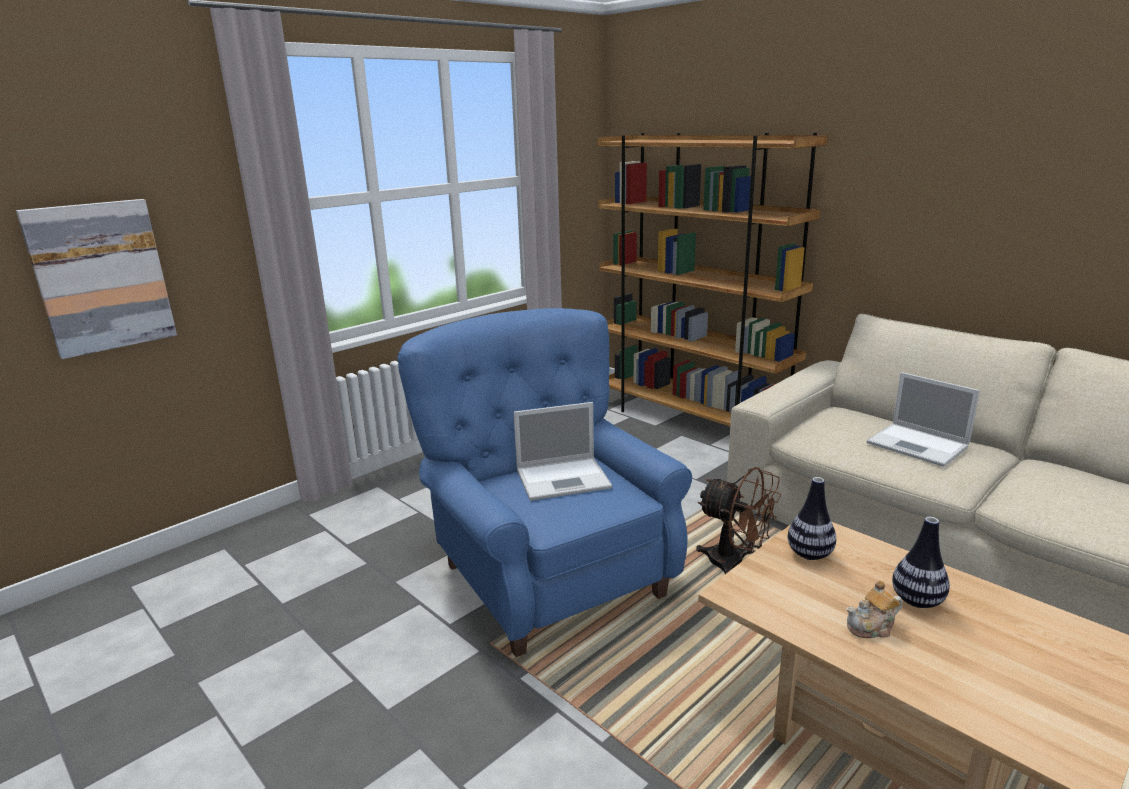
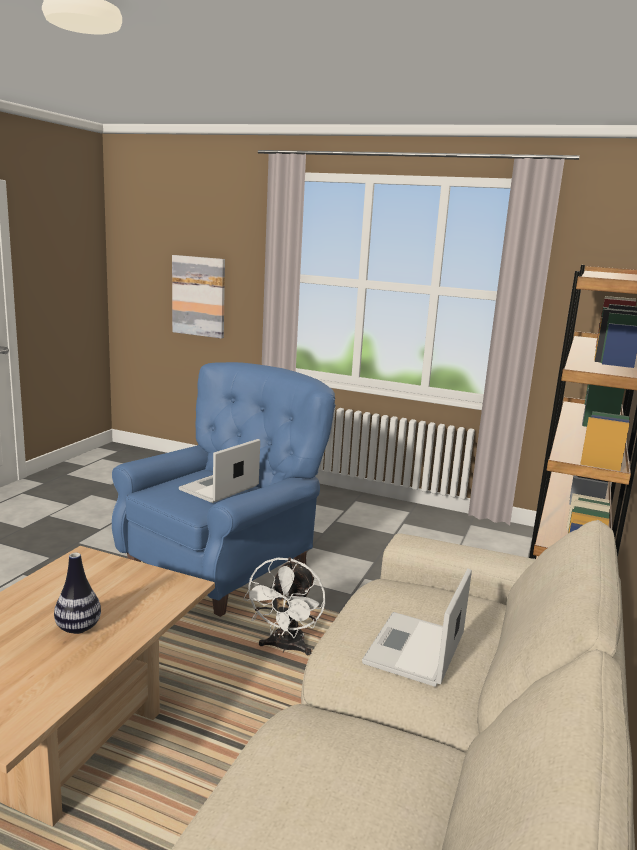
camera: 65 degrees right, 5 degrees down
laptop [513,402,612,501] -> laptop turned 75 degrees clockwise [179,439,260,503]
brown fan [696,467,781,574] -> white fan [243,558,325,655]
vase [788,477,836,560] -> none
teapot [847,580,902,638] -> none

